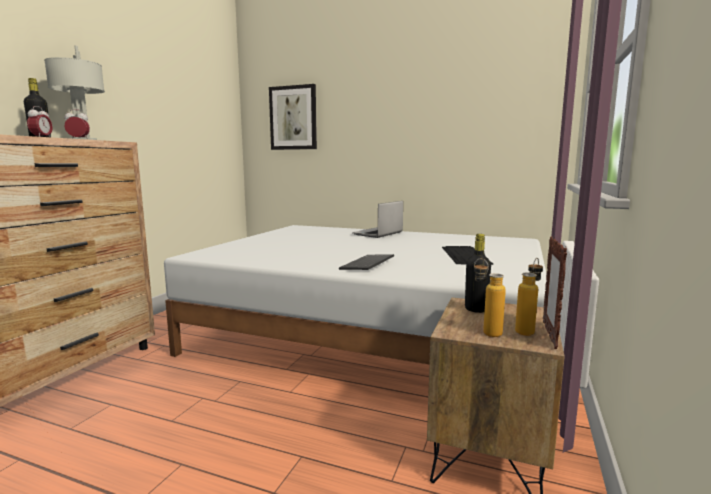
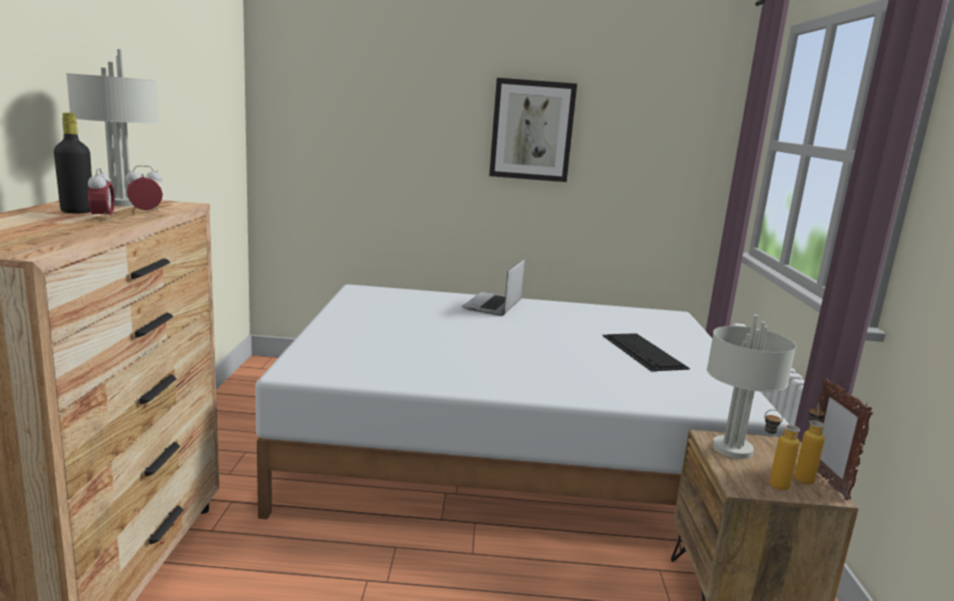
camera: 20 degrees left, 5 degrees up
picture [269,84,317,150] -> picture moved to [489,78,577,182]
keyboard [339,254,394,270] -> none
black bottle [465,234,491,313] -> grey table lamp [707,315,796,459]

